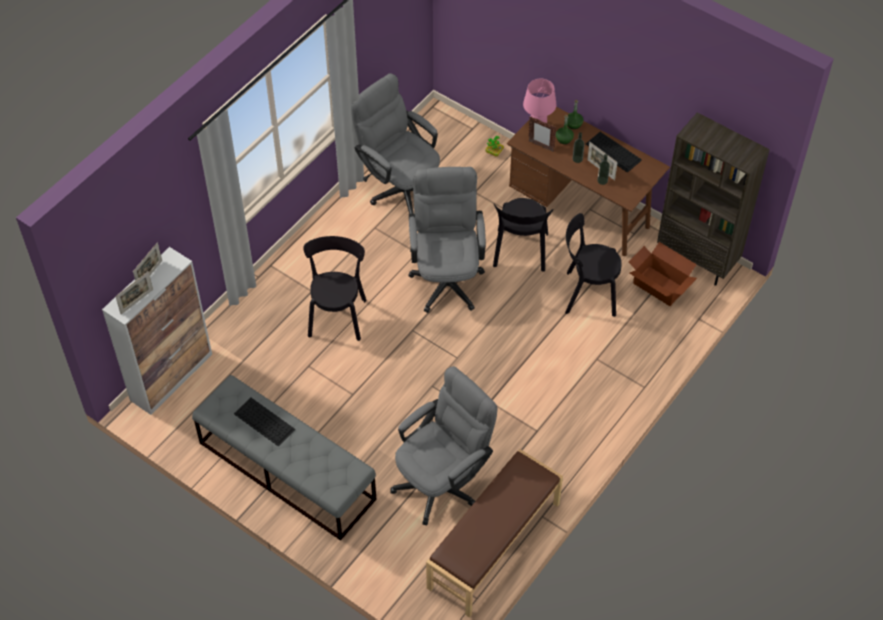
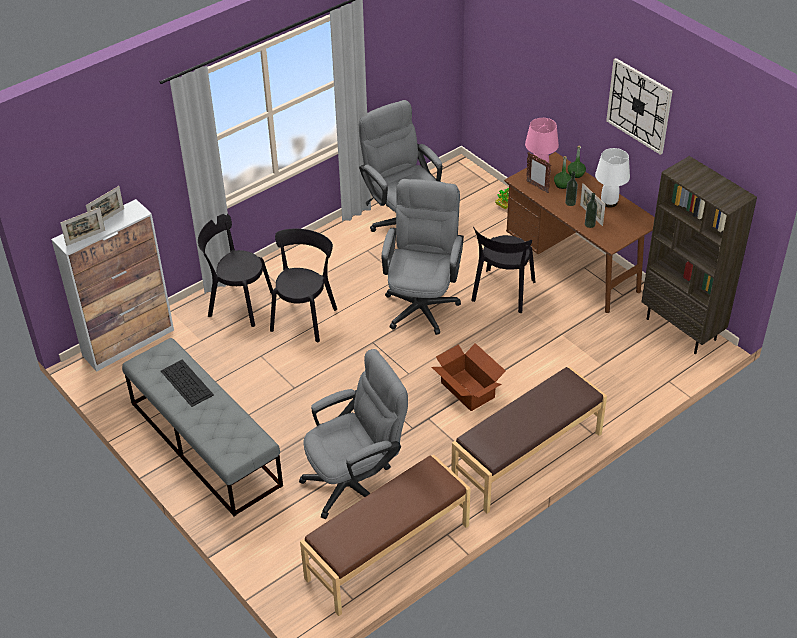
camera: 15 degrees right, 10 degrees down
black chair [565,213,622,317] -> black chair moved to [198,214,273,327]
keyboard [586,132,642,173] -> white table lamp [595,148,630,208]
cardboard box [629,242,697,306] -> cardboard box moved to [432,343,506,411]
none -> brown bench [451,366,607,514]
none -> wall clock [606,58,673,155]

